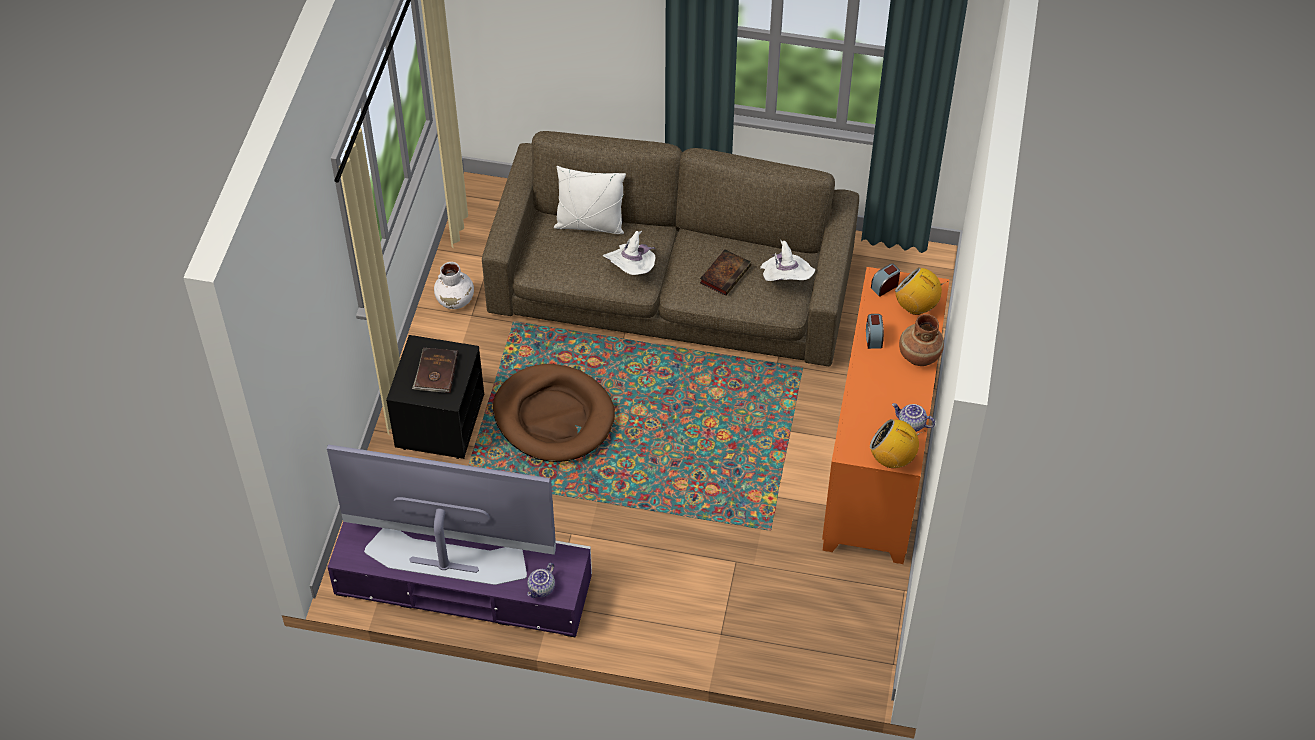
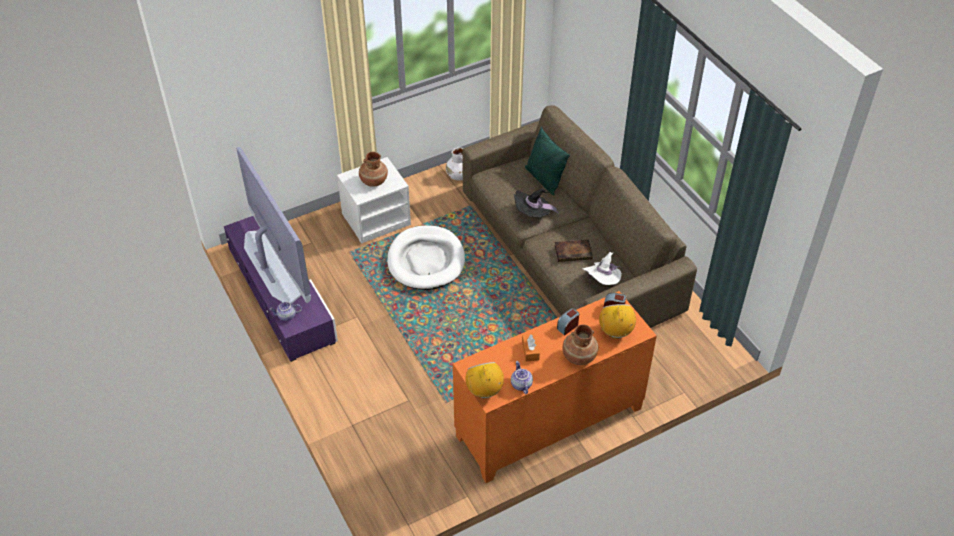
camera: 50 degrees right, 5 degrees down
black nightstand [386,335,484,459] -> white nightstand [337,157,411,243]
brown book [412,348,459,393] -> brown vase [359,152,388,187]
brown dog bed [493,364,615,462] -> white dog bed [387,226,465,290]
white pillow [554,166,626,234] -> green pillow [525,127,570,195]
white hat [603,230,655,275] -> black hat [514,188,559,217]
none -> orange tissue box [522,333,540,362]

